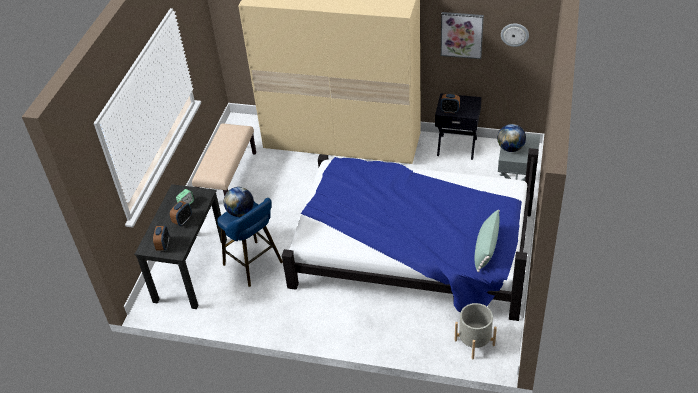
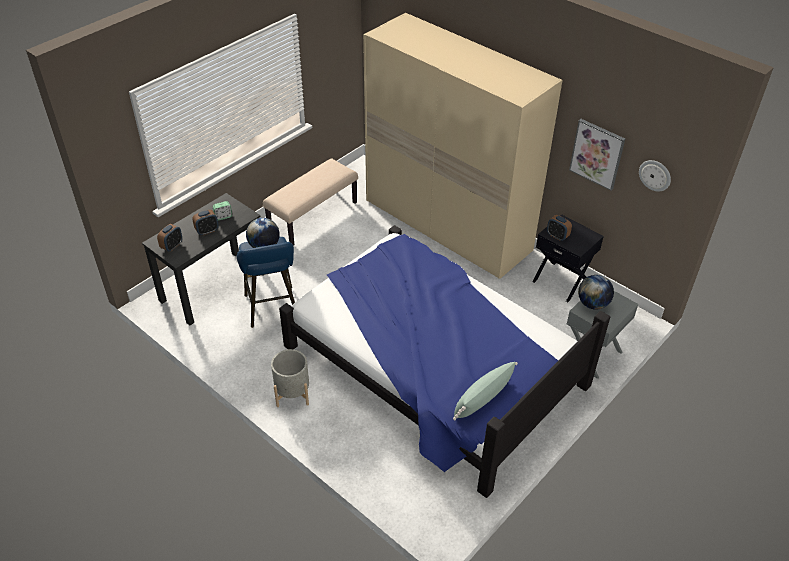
camera: 25 degrees right, 0 degrees up
grey planter [455,303,497,359] -> grey planter moved to [271,349,309,407]

